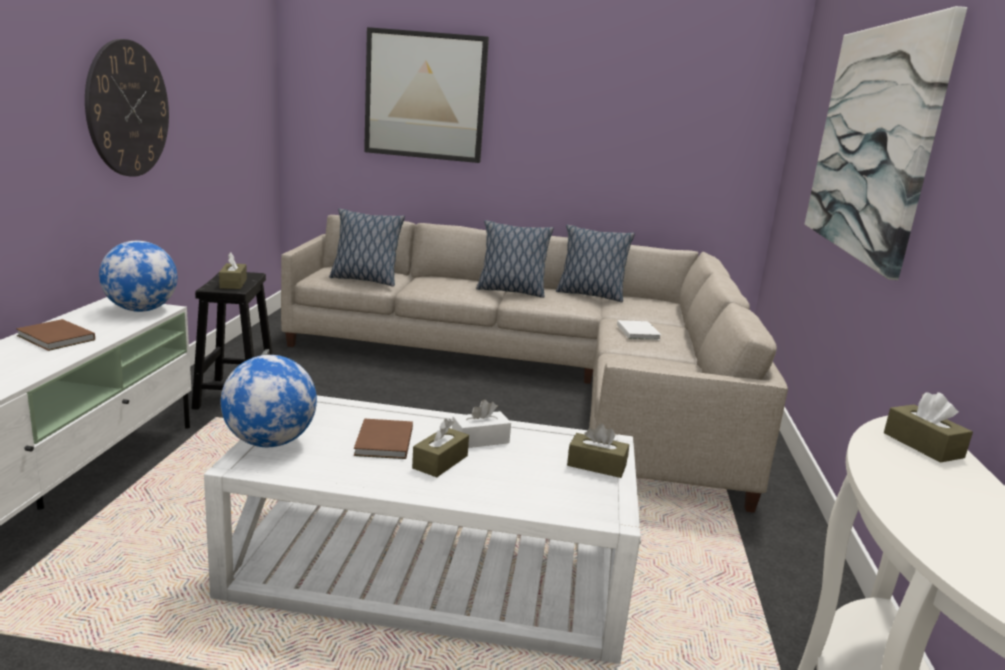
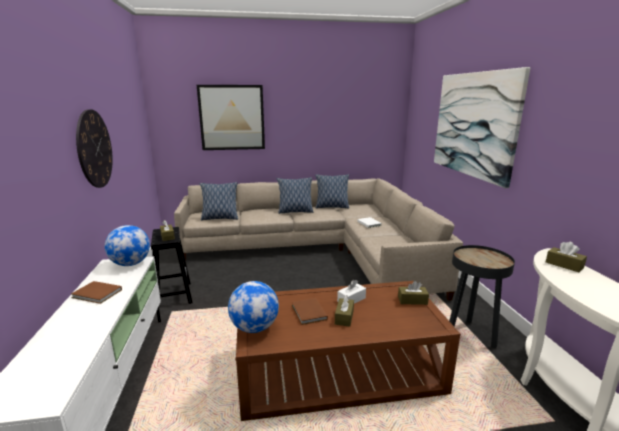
camera: 15 degrees left, 0 degrees up
white coffee table [204,395,641,664] -> brown coffee table [235,281,460,421]
none -> black side table [449,245,515,348]

